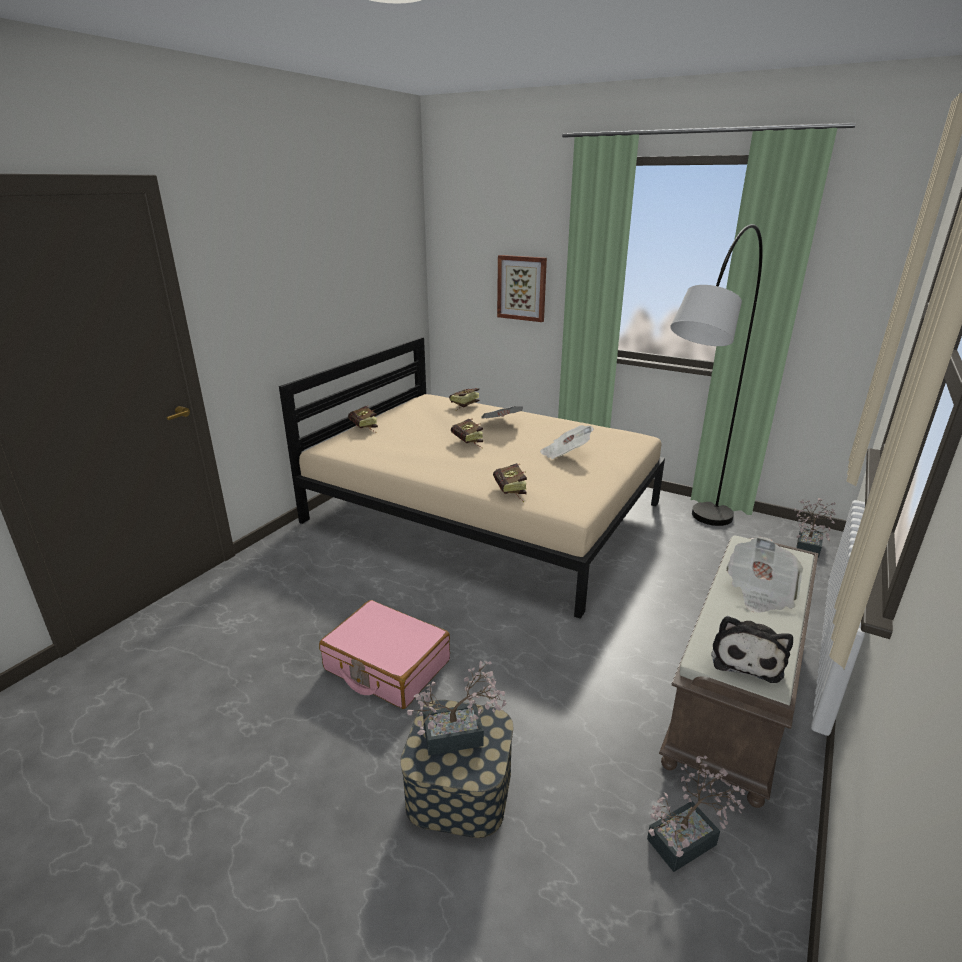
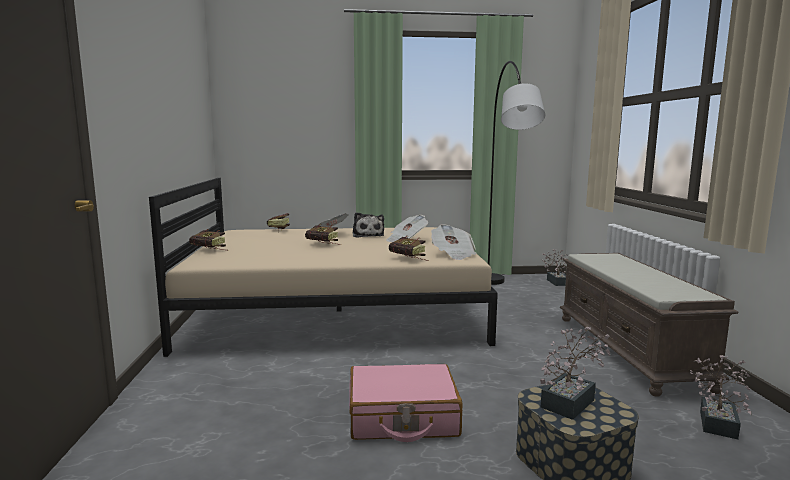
camera: 35 degrees left, 15 degrees down
picture [497,255,547,322] -> none
plush toy [711,616,793,683] -> plush toy moved to [353,212,384,238]
newspaper [726,537,803,613] -> newspaper moved to [431,224,477,260]

